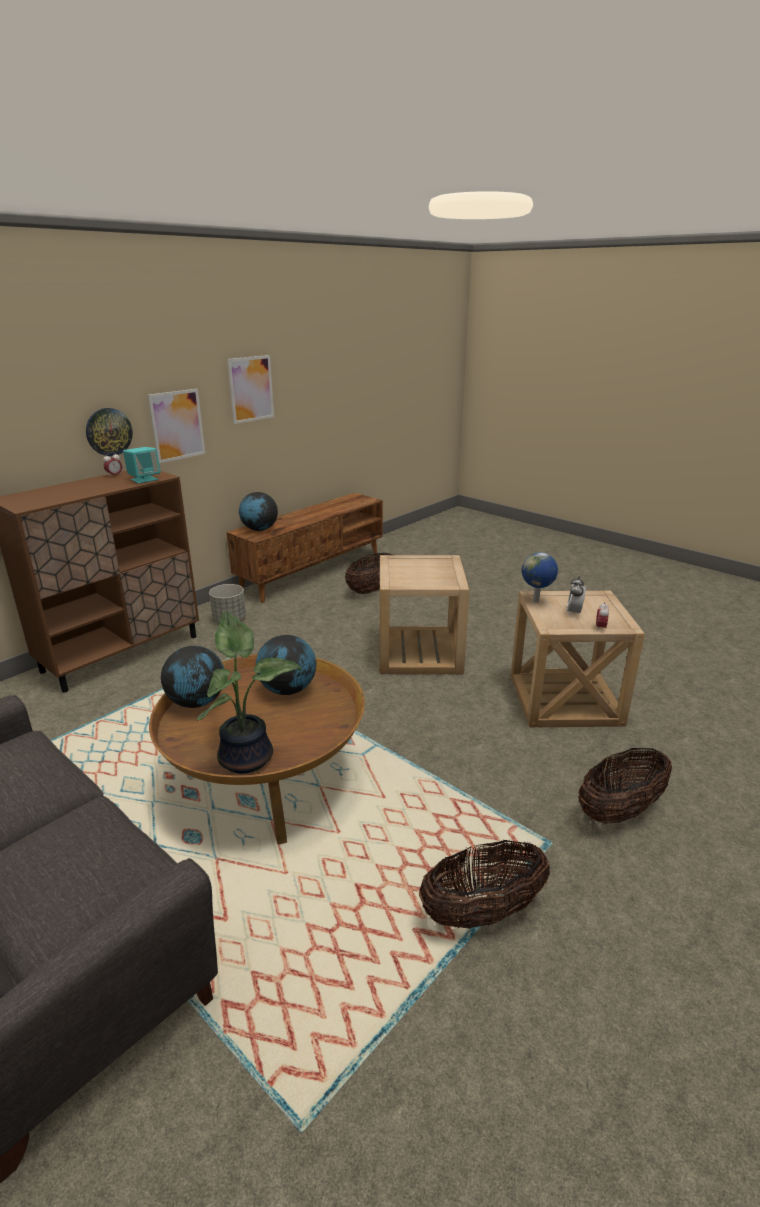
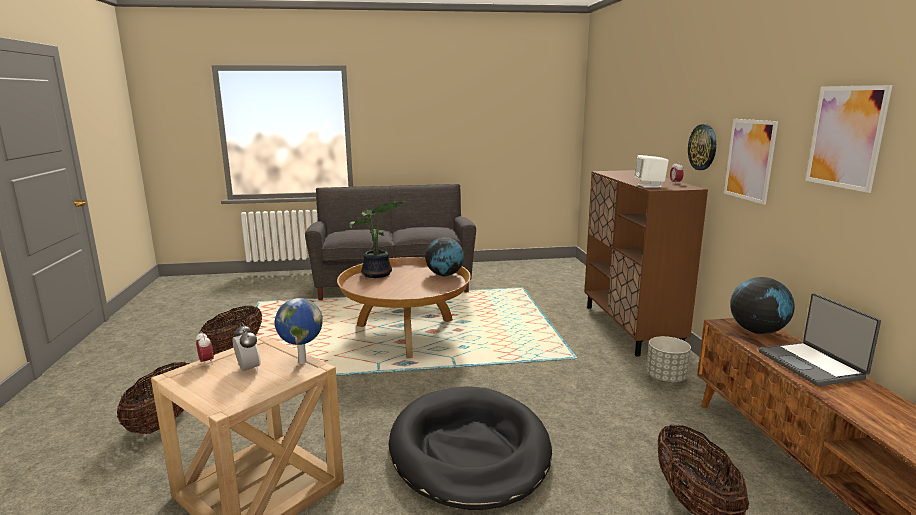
camera: 130 degrees right, 10 degrees down
turquoise speaker [123,447,161,484] -> white speaker [634,155,669,188]
globe [256,635,316,695] -> none
beige side table [379,555,469,674] -> black dog bed [389,386,552,510]
none -> laptop [758,293,881,386]

